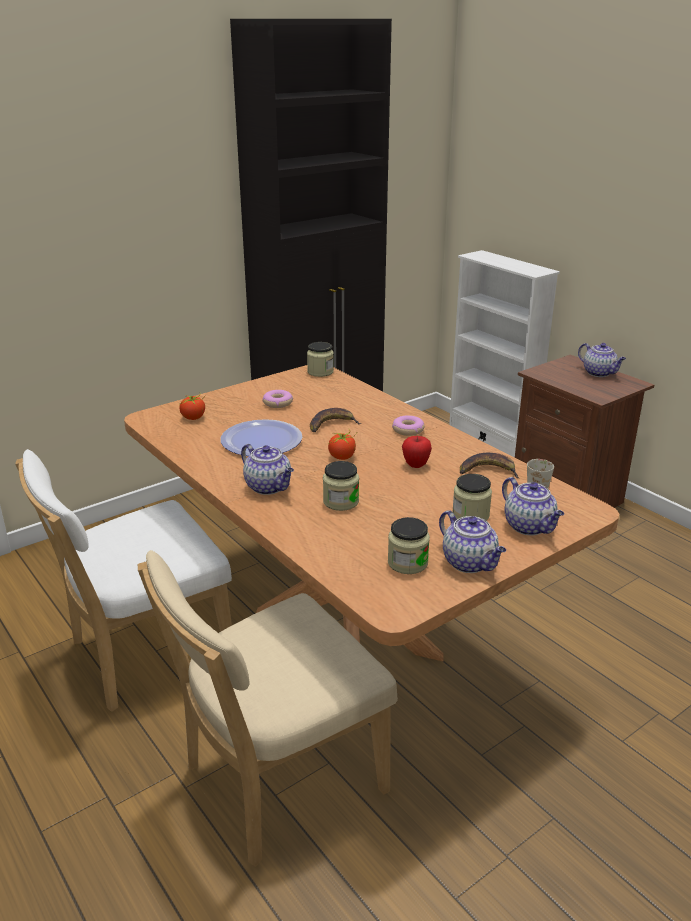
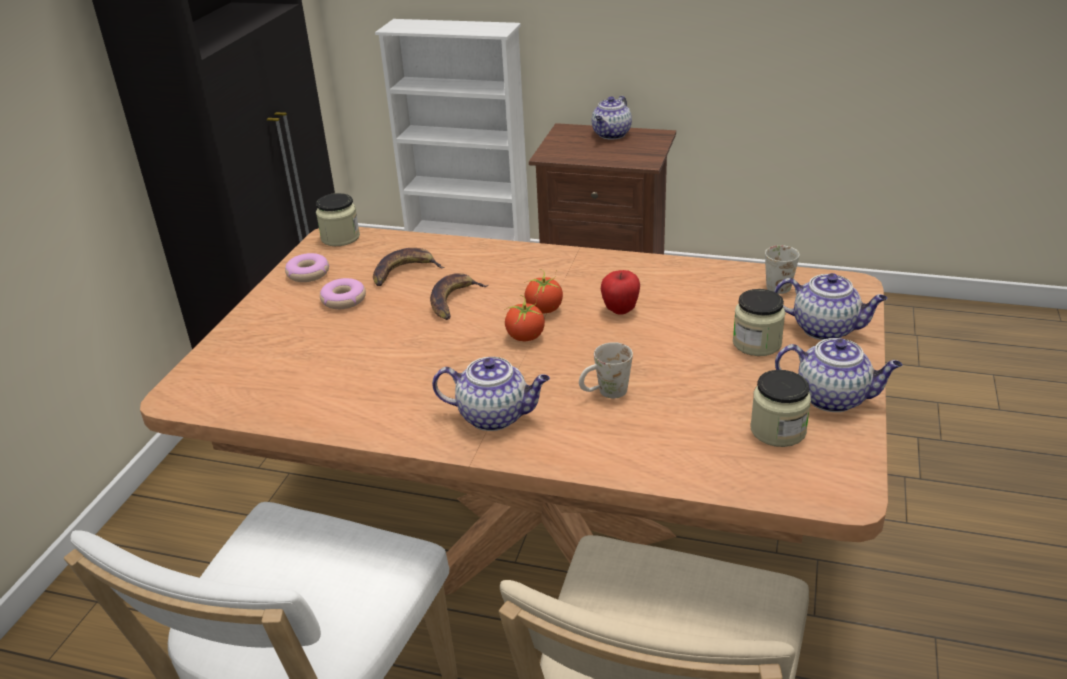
camera: 35 degrees left, 5 degrees up
tomato [179,392,206,420] -> tomato moved to [524,269,563,314]
plate [221,419,302,456] -> none
jar [323,461,359,511] -> white mug [579,342,633,398]
donut [392,415,425,436] -> donut moved to [285,253,329,282]
banana [460,453,519,478] -> banana moved to [373,248,445,286]
teapot [578,343,626,377] -> teapot turned 105 degrees clockwise [592,96,632,139]

